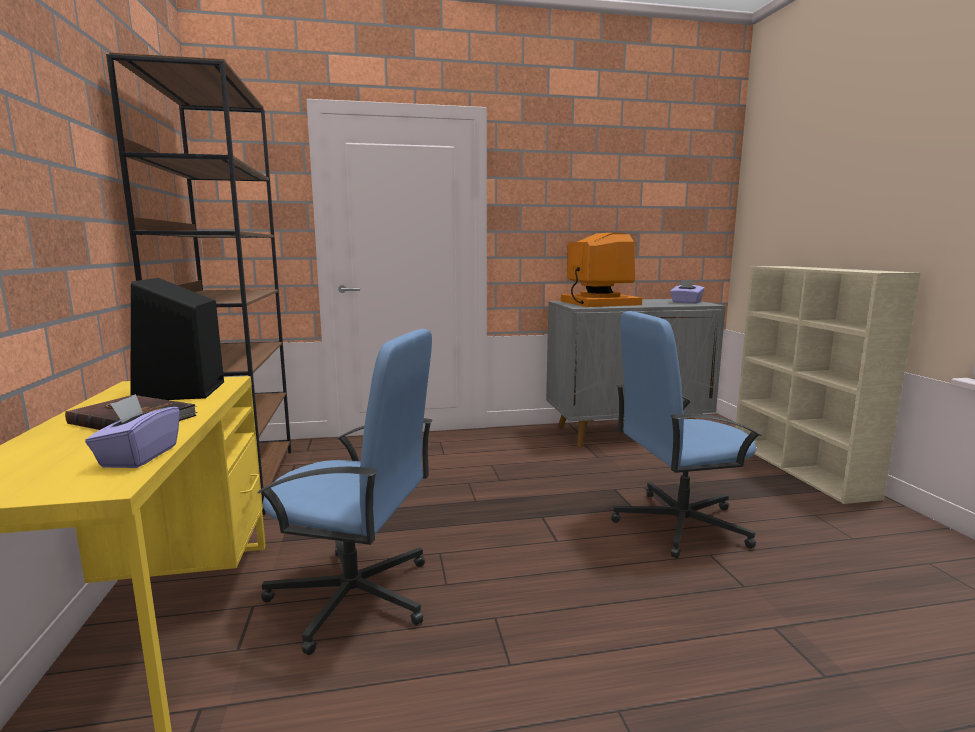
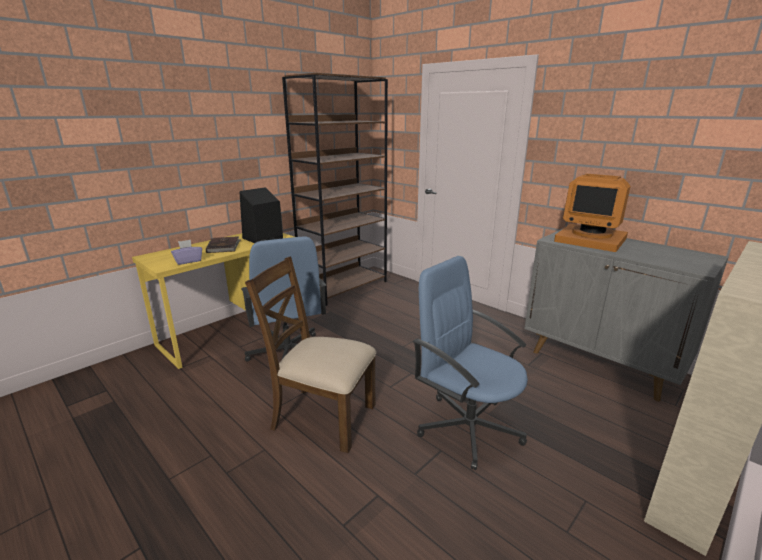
camera: 55 degrees right, 10 degrees up
monitor [561,233,642,307] -> monitor turned 90 degrees clockwise [554,174,631,252]
purple tissue box [670,280,705,304] -> none
none -> brown chair [245,256,376,453]

